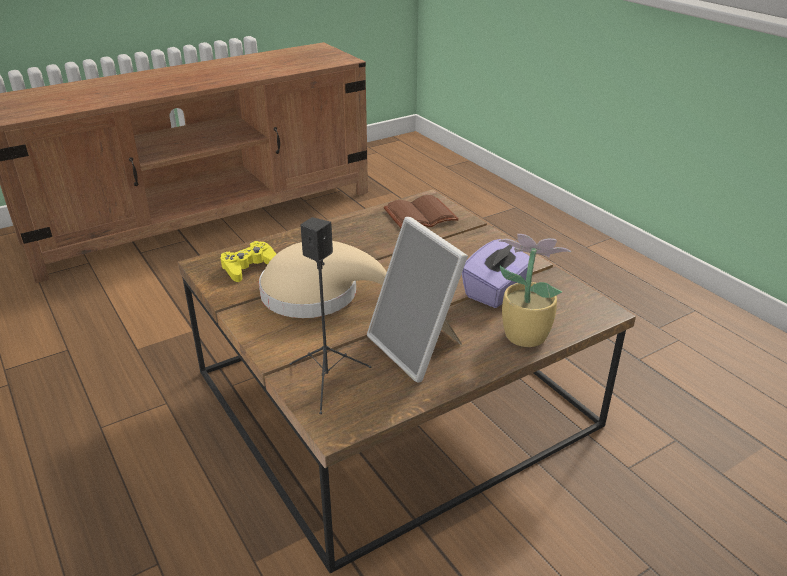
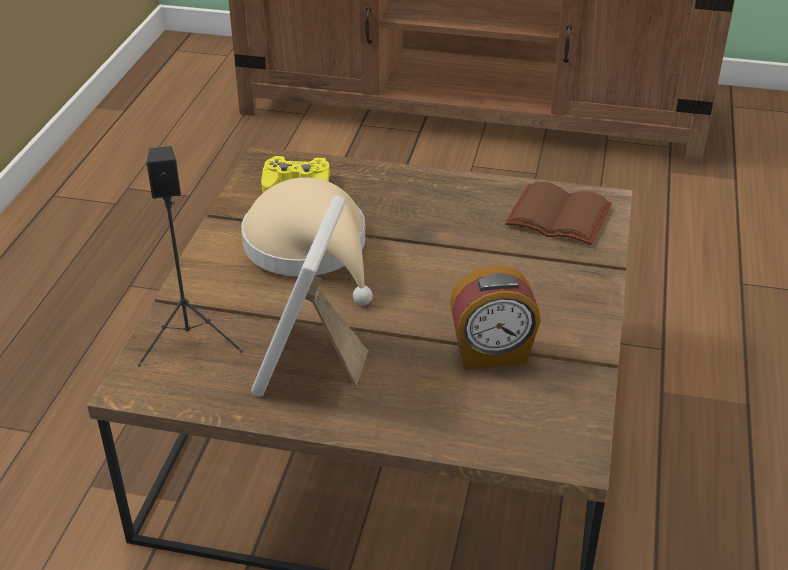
camera: 45 degrees right, 5 degrees up
purple tissue box [462,239,535,308] -> alarm clock [450,265,541,370]
potted plant [498,234,571,347] -> none

